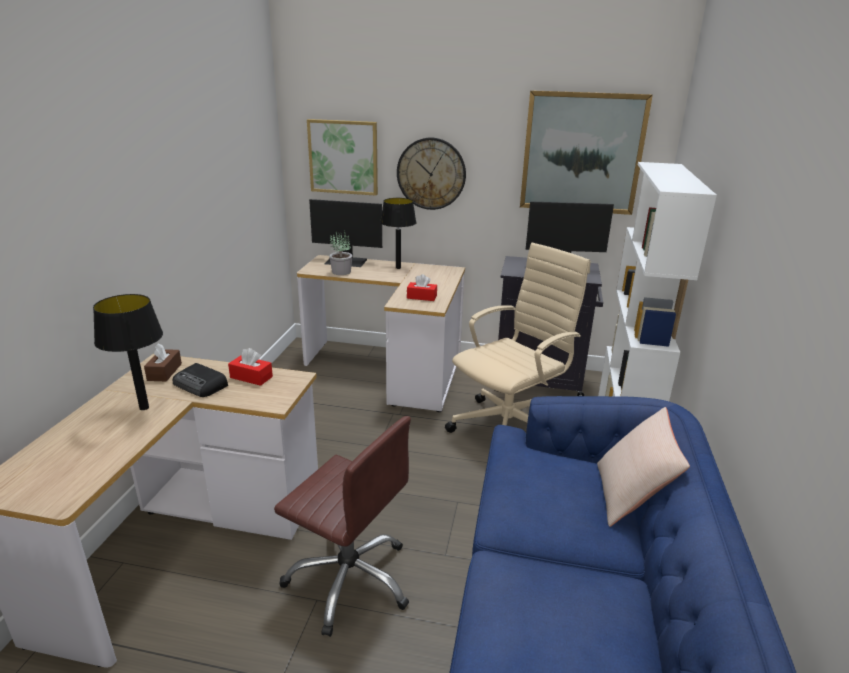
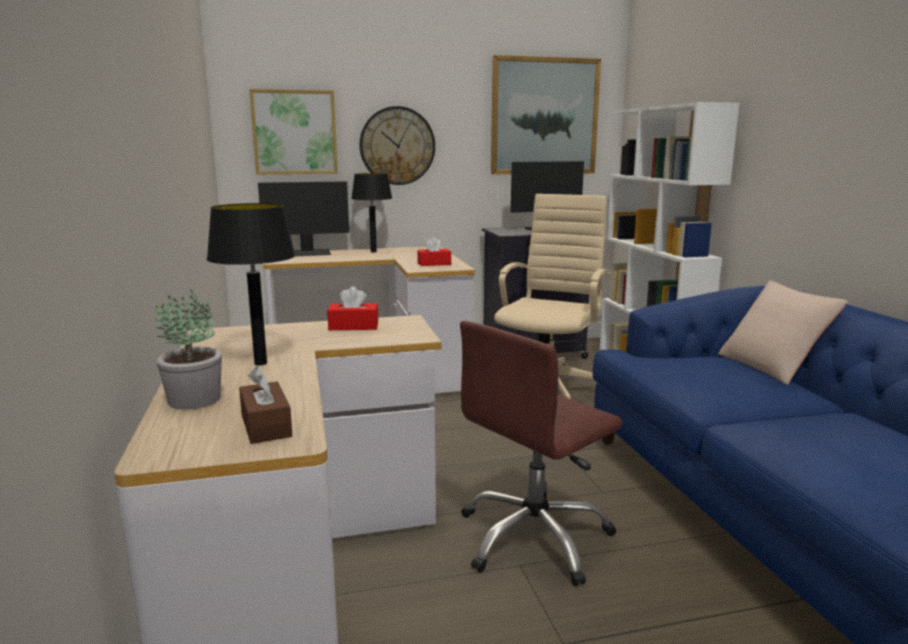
camera: 25 degrees left, 10 degrees down
brown tissue box [144,343,182,382] -> brown tissue box moved to [239,367,292,444]
radio [173,363,228,397] -> none
brown office chair [274,416,411,637] -> brown office chair turned 135 degrees clockwise [460,321,623,586]
potted plant [329,230,352,275] -> potted plant moved to [156,289,222,410]

